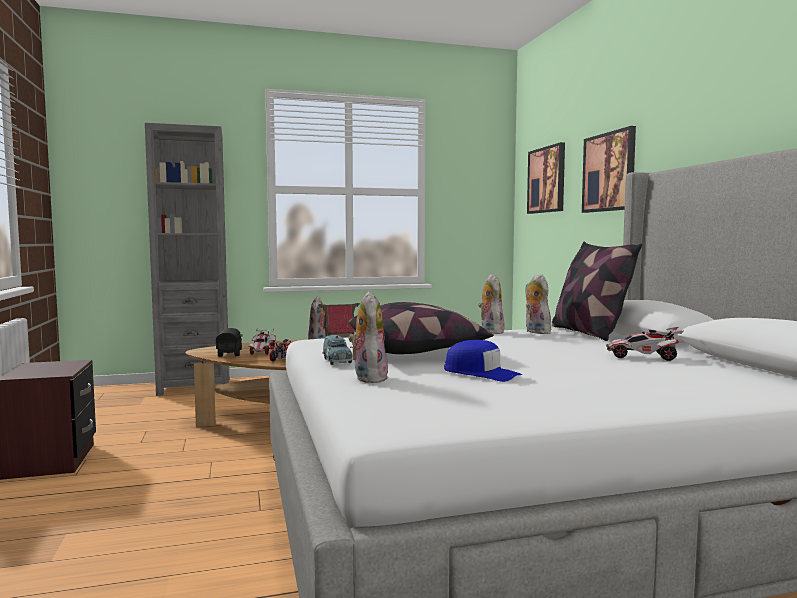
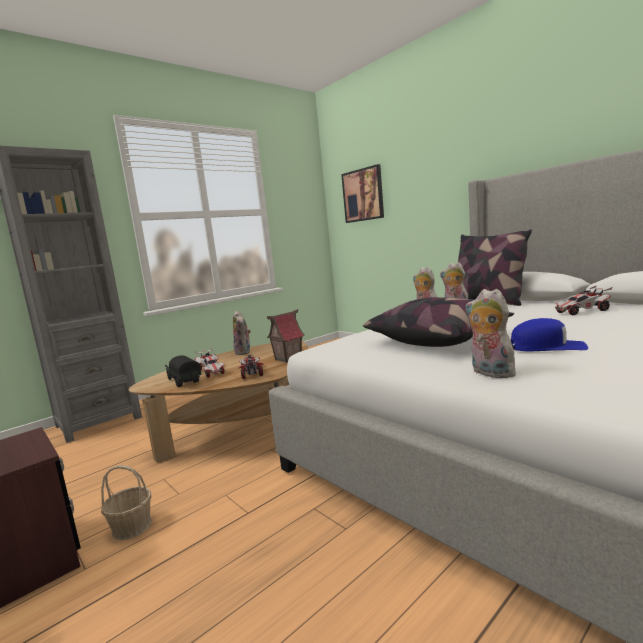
camera: 25 degrees left, 5 degrees up
blue toy car [322,335,353,365] -> none
picture [582,126,636,213] -> none
none -> basket [101,465,152,540]

